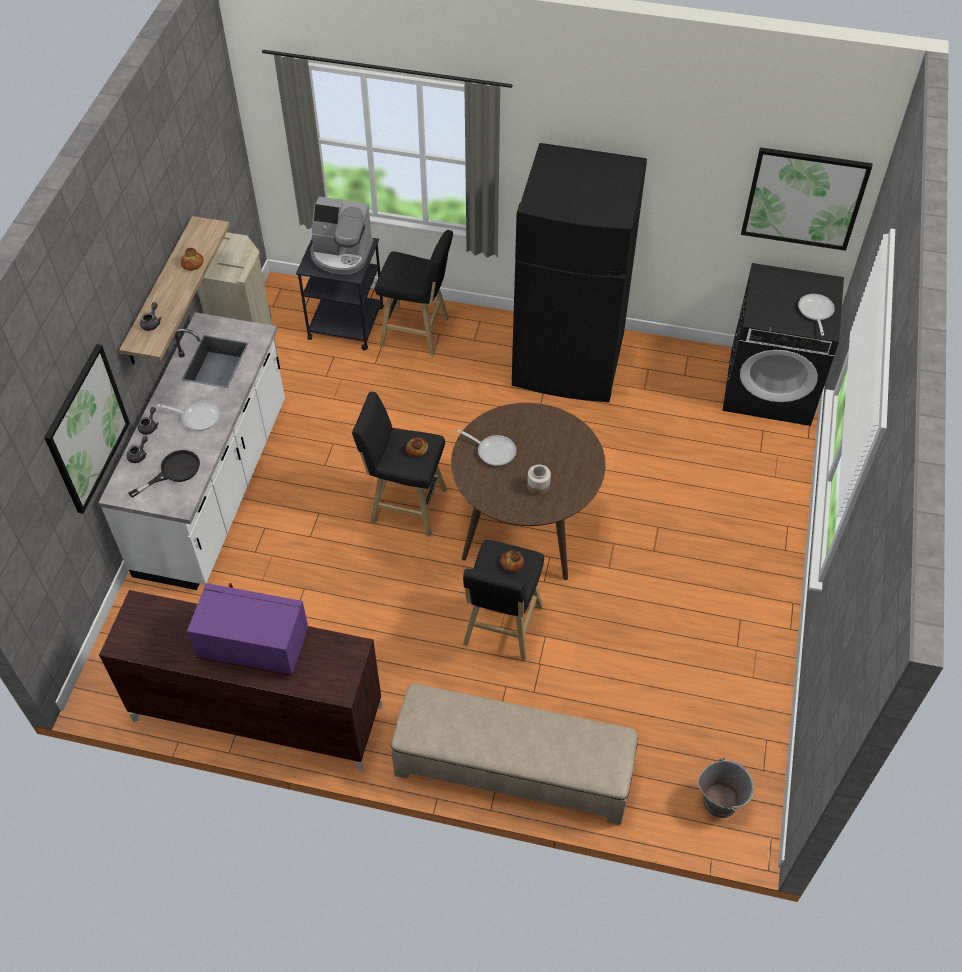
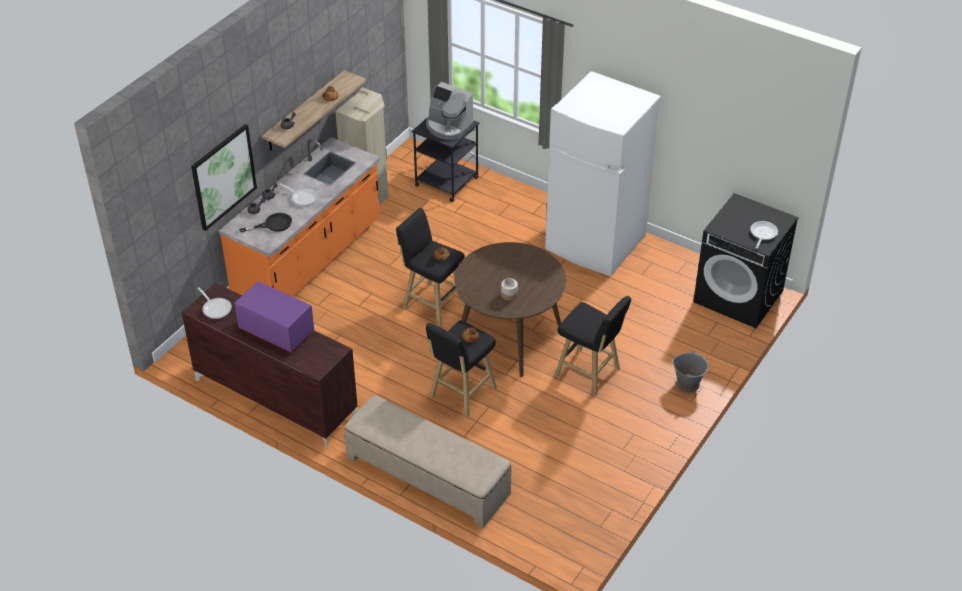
camera: 20 degrees right, 10 degrees down
white counter [98,312,285,590] -> orange counter [219,137,380,297]
black stool [375,230,453,356] -> black stool moved to [555,296,631,397]
frying pan [457,429,516,466] -> frying pan moved to [197,287,232,319]
black fridge [512,143,647,402] -> white fridge [545,71,660,276]
grey bucket [697,757,754,818] -> grey bucket moved to [672,350,709,393]
picture [741,147,872,251] -> none

